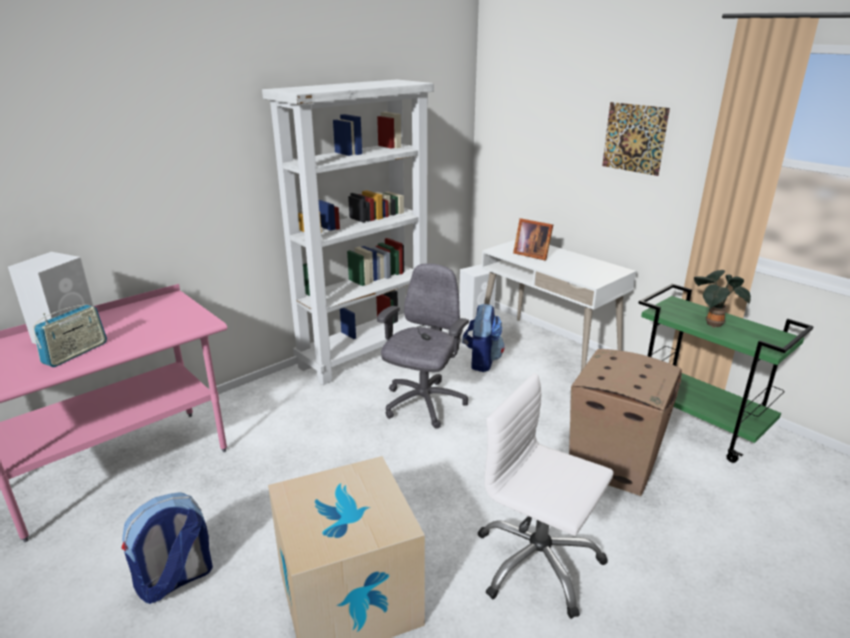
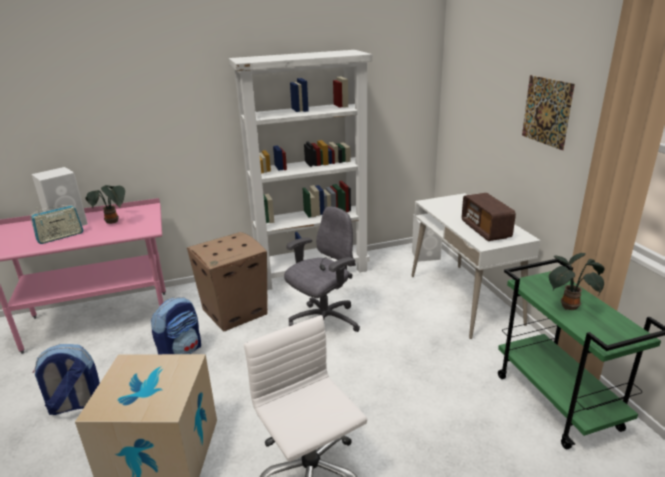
camera: 25 degrees right, 0 degrees up
backpack [462,303,505,372] -> backpack moved to [151,297,201,354]
picture frame [513,218,553,260] -> none
cardboard box [569,349,682,496] -> cardboard box moved to [187,232,268,332]
none -> potted plant [85,185,125,224]
none -> radio [462,193,516,241]

